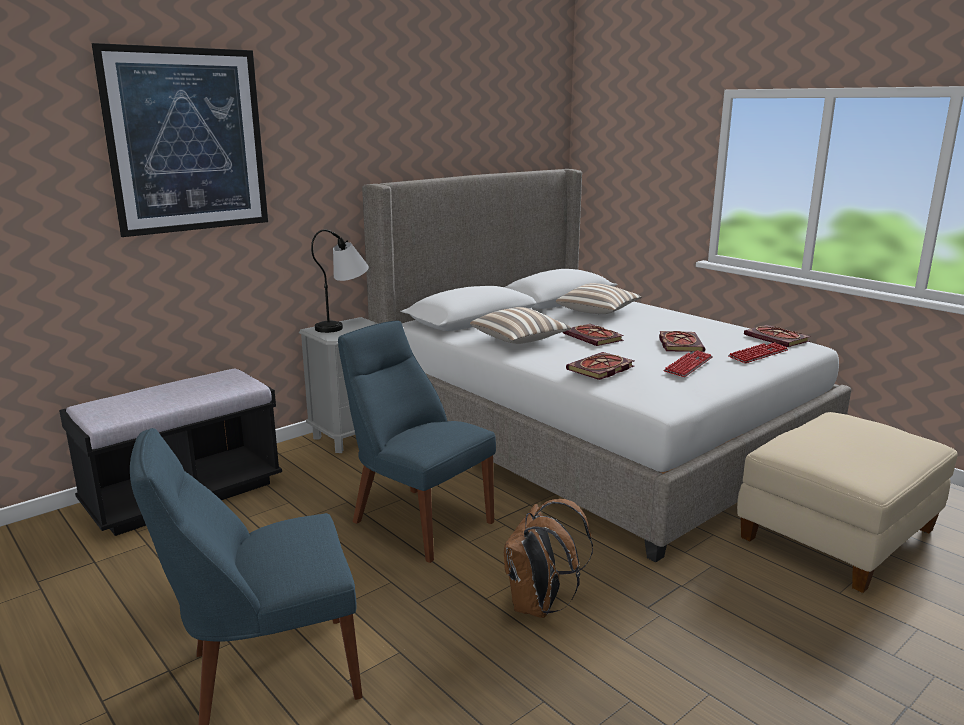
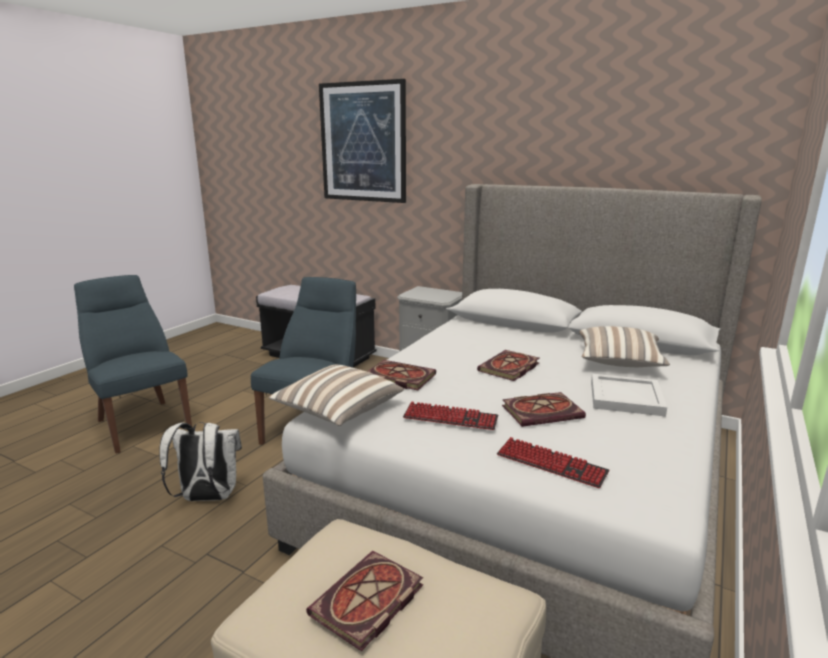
camera: 70 degrees right, 0 degrees up
table lamp [311,229,369,333] -> none
pillow [470,307,571,344] -> pillow moved to [268,365,404,426]
brown backpack [504,499,593,618] -> white backpack [159,422,242,501]
book [744,325,810,347] -> book moved to [306,550,423,651]
none -> white tray [591,374,667,417]

